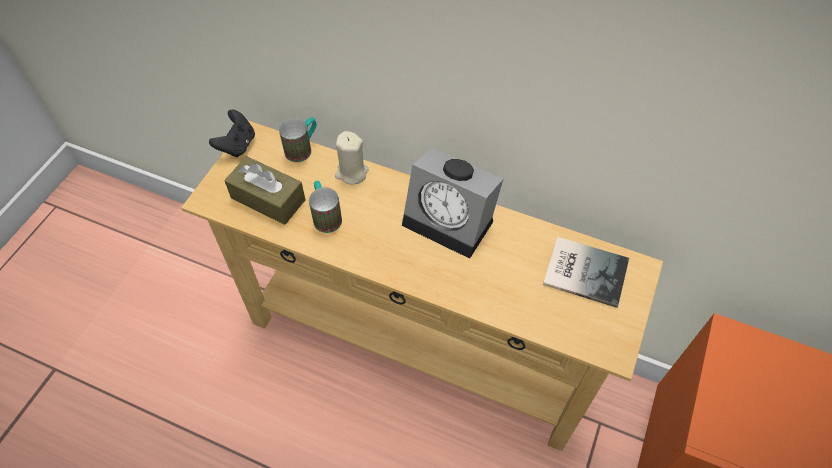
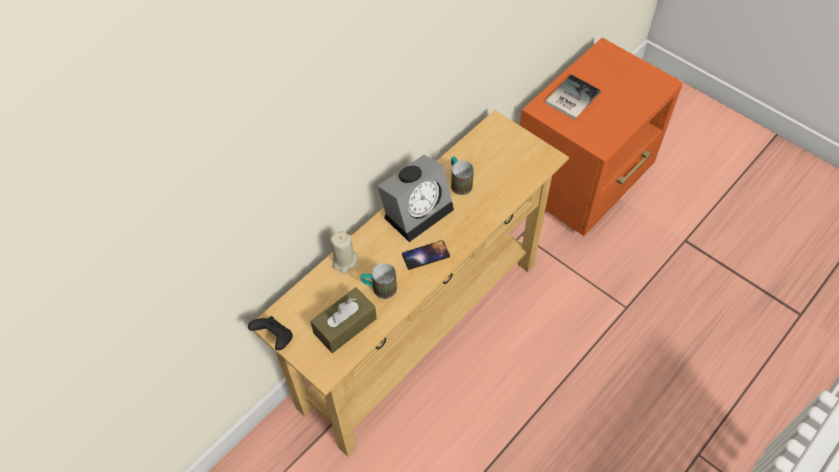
camera: 70 degrees left, 0 degrees up
mug [279,117,316,162] -> mug moved to [451,156,474,195]
book [543,237,629,308] -> book moved to [545,75,601,119]
none -> phone [402,240,450,270]

